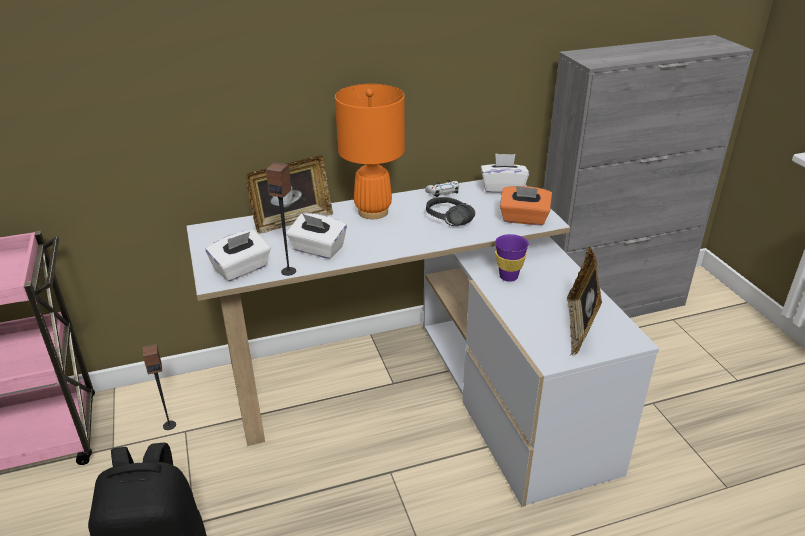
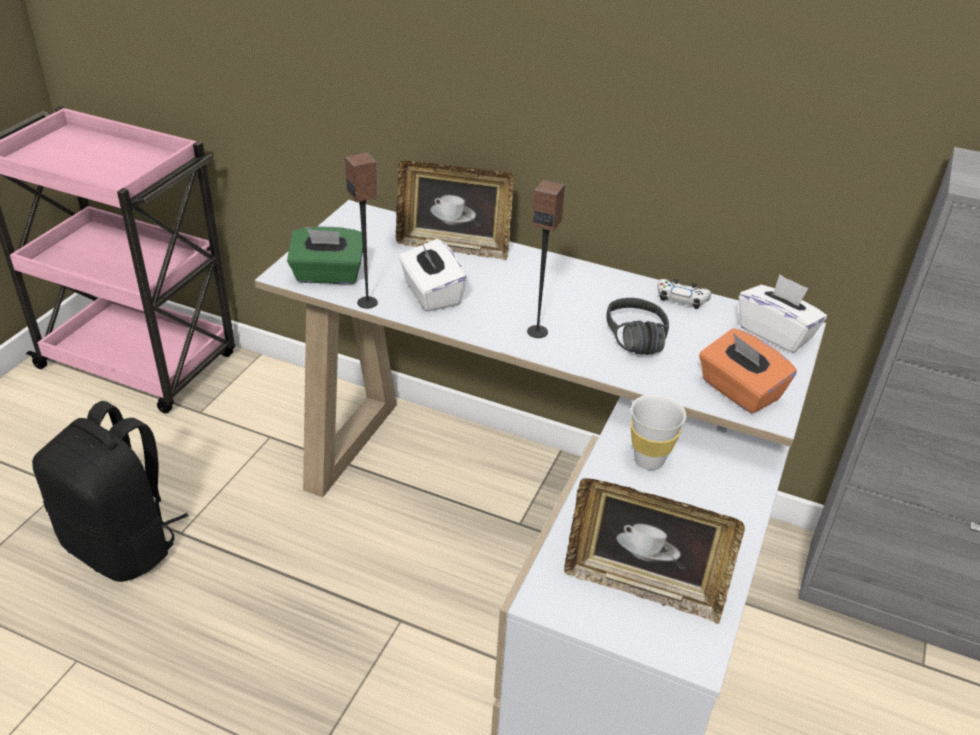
camera: 40 degrees right, 5 degrees up
speaker [142,344,176,430] -> speaker moved to [527,180,565,338]
white tissue box [206,230,271,282] -> green tissue box [287,226,363,284]
orange table lamp [335,84,405,219] -> none
purple cup [495,234,529,282] -> white cup [630,394,686,470]
picture frame [567,246,602,355] -> picture frame turned 120 degrees counterclockwise [564,478,745,624]

